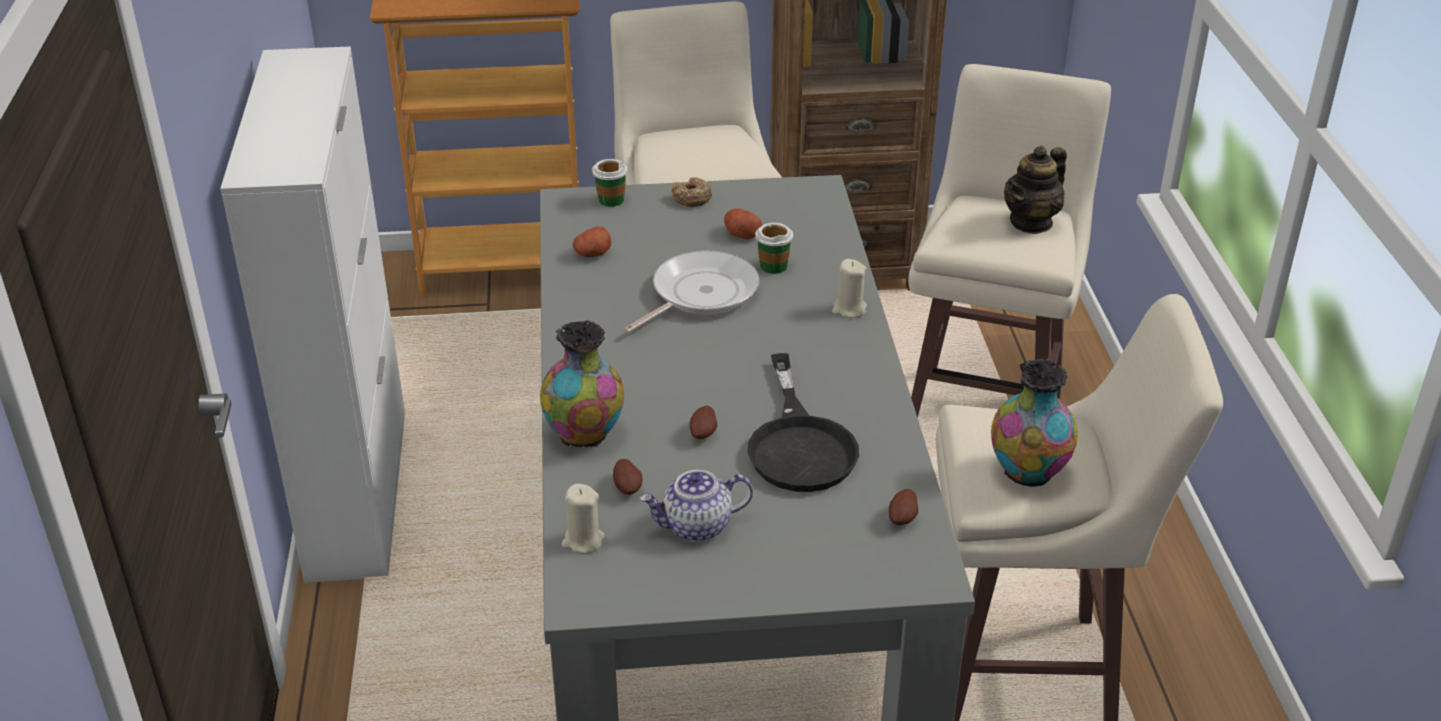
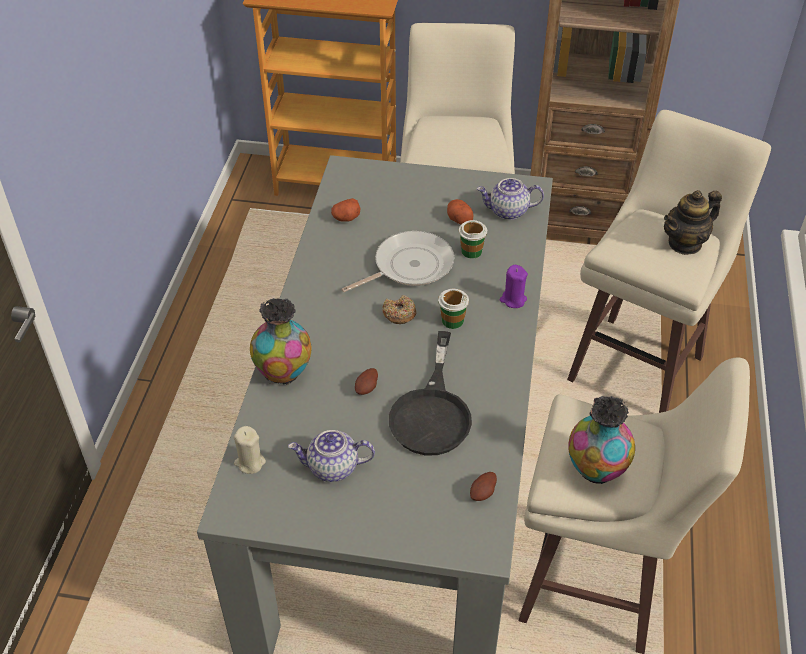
camera: 15 degrees right, 10 degrees up
white cabinet [220,46,405,583] -> none
cup [592,159,628,207] -> cup moved to [438,289,469,329]
potato [613,459,643,495] -> none
donut [672,177,712,207] -> donut moved to [382,295,417,324]
beige candle [832,259,867,318] -> purple candle [500,265,528,308]
none -> teapot [477,178,544,220]

